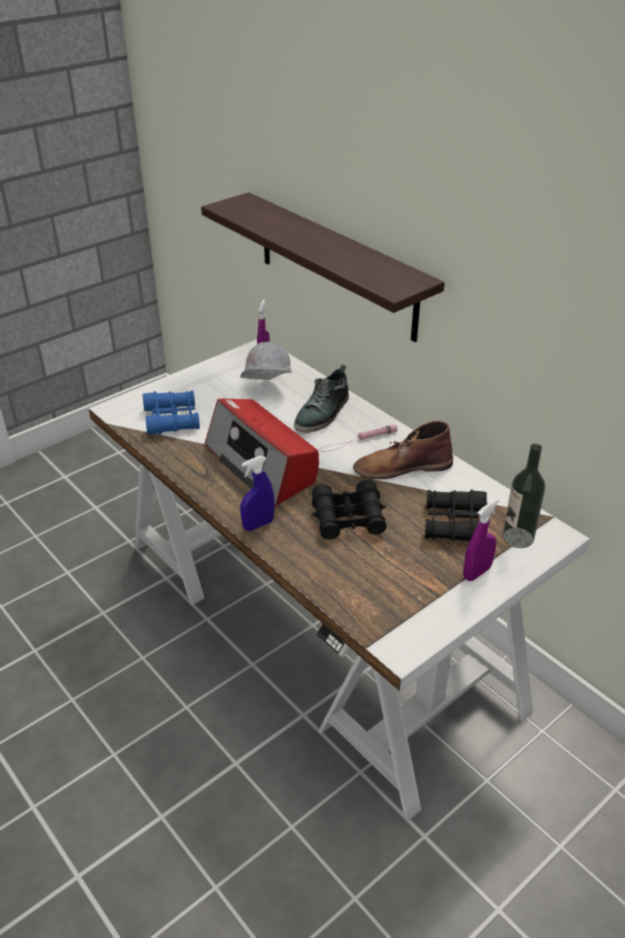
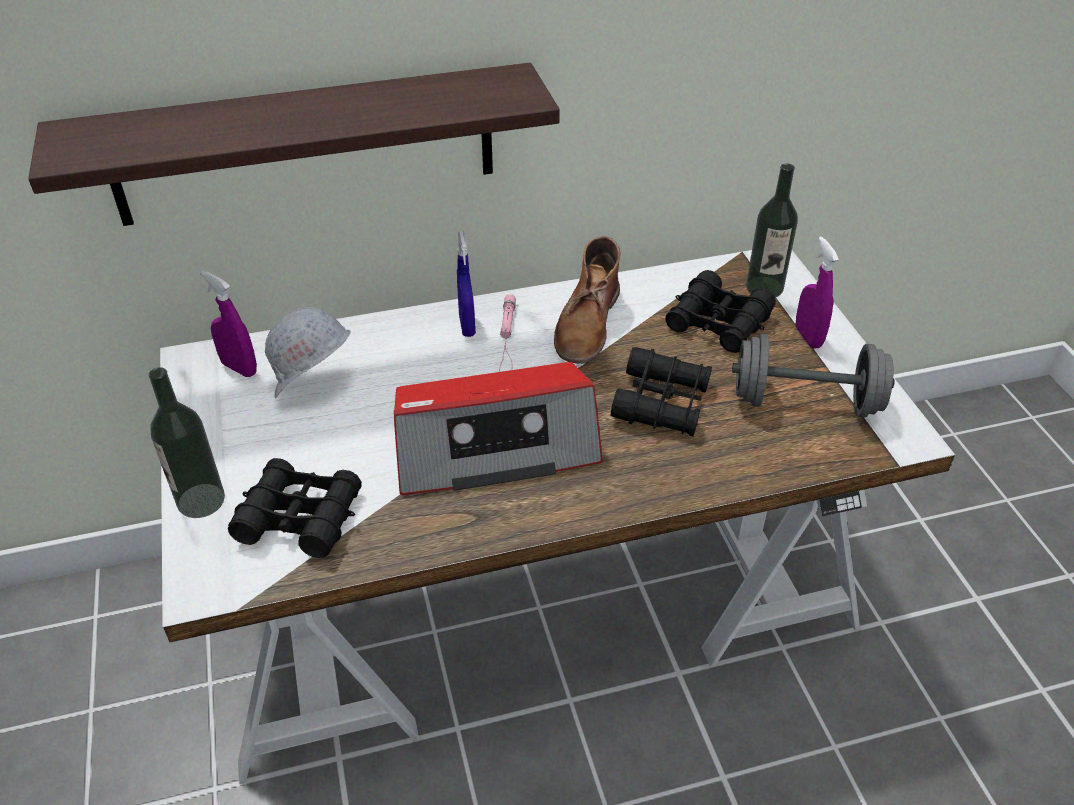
camera: 65 degrees left, 5 degrees up
blue binoculars [143,391,200,435] -> black binoculars [228,458,362,558]
blue spray bottle [240,456,275,531] -> blue spray bottle moved to [457,231,476,337]
shoe [294,365,349,433] -> none
none -> bottle [149,367,225,518]
none -> grey dumbbell [732,334,894,418]

